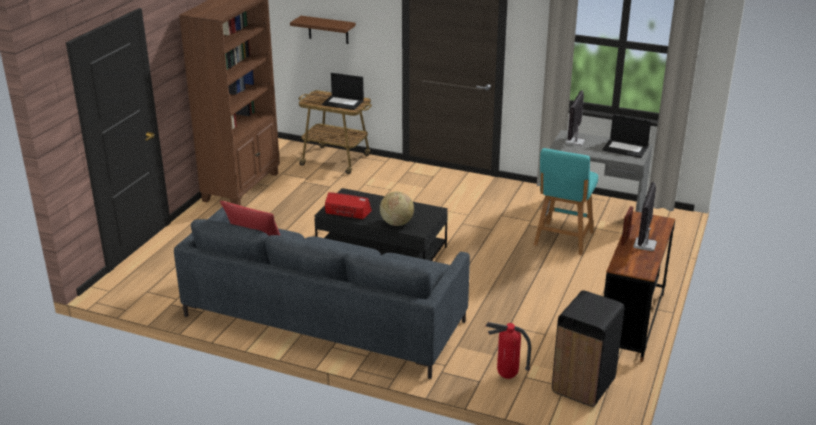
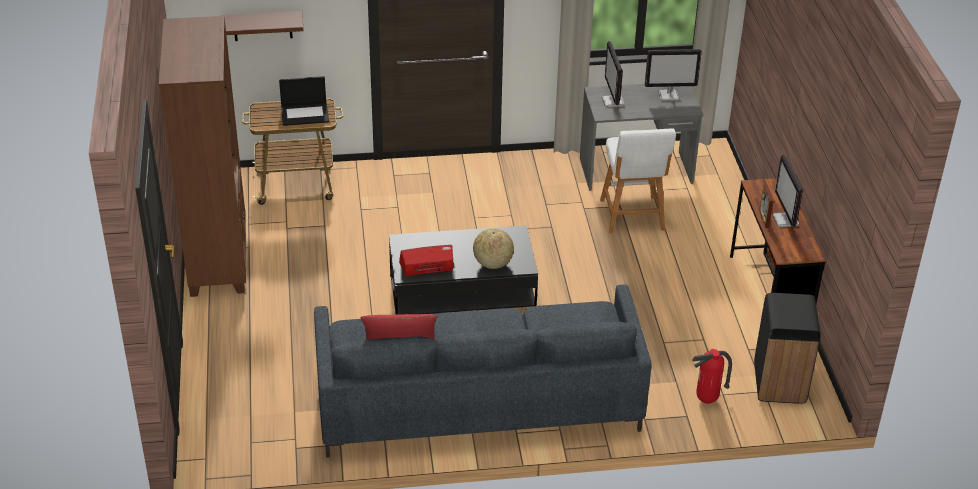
camera: 30 degrees left, 10 degrees up
turquoise stool [534,148,598,255] -> white stool [600,128,676,234]
laptop [602,114,651,158] -> monitor [645,49,702,101]

